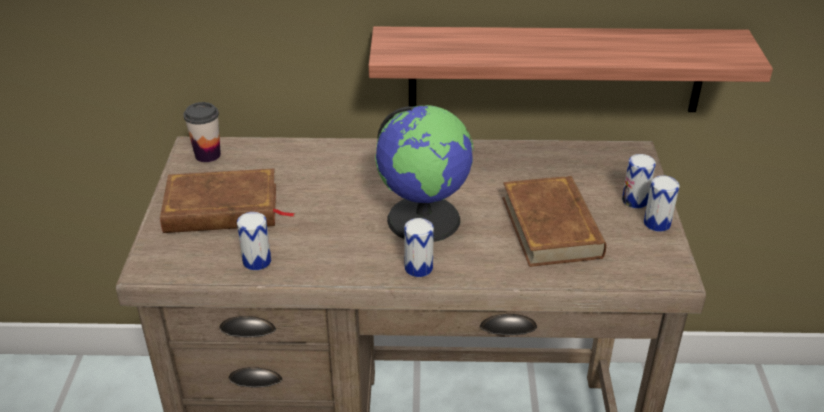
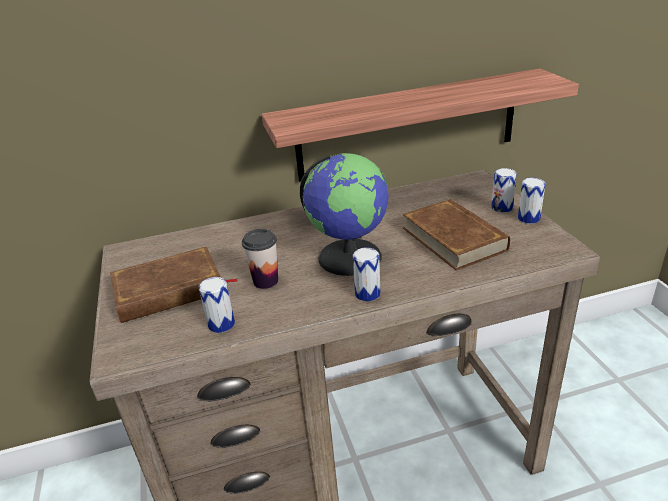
camera: 15 degrees left, 5 degrees down
cup [183,102,221,162] -> cup moved to [242,229,278,289]

